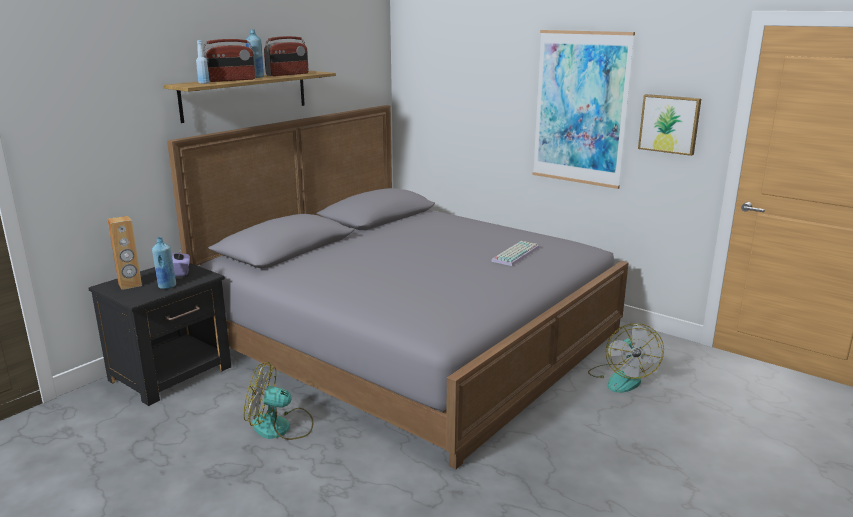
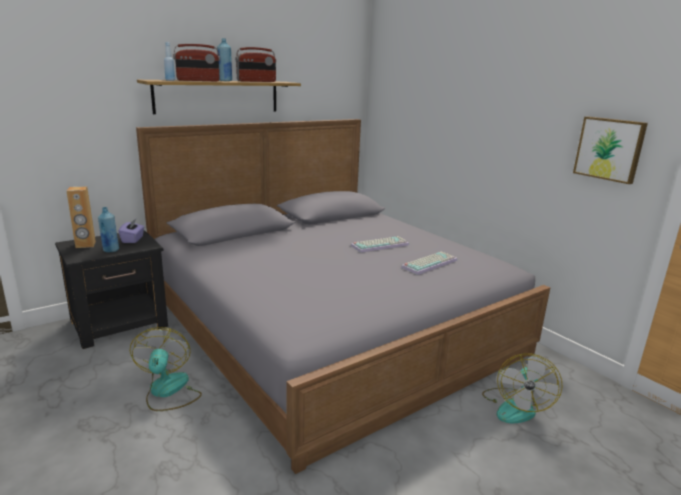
camera: 15 degrees right, 0 degrees up
fan [244,362,314,440] -> fan turned 60 degrees clockwise [130,327,202,411]
picture [532,30,635,189] -> none
none -> keyboard [351,236,409,253]

